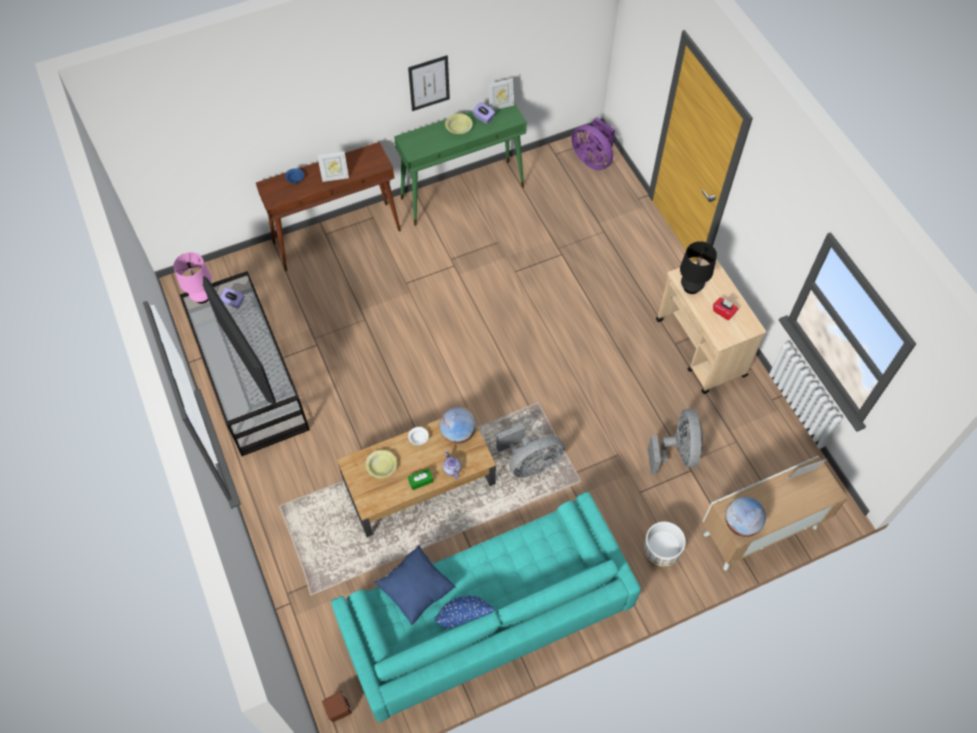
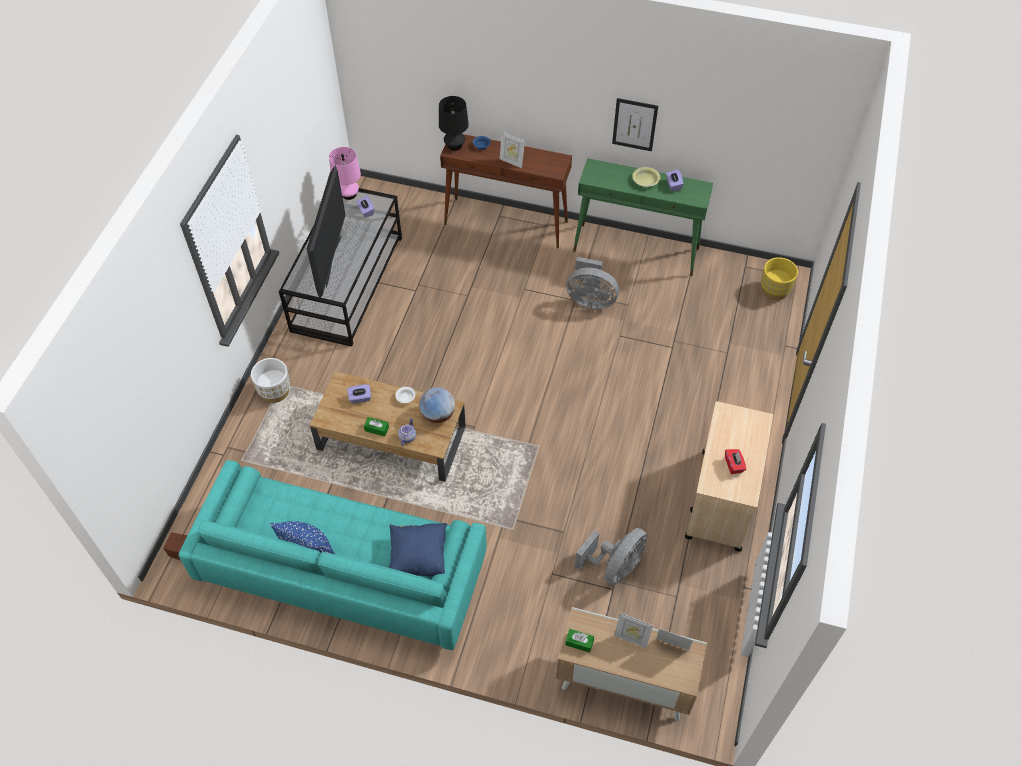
camera: 40 degrees right, 5 degrees down
yellow bowl [366,450,397,478] -> purple tissue box [347,384,371,404]
blue pillow [375,545,456,625] -> blue pillow moved to [389,523,447,577]
picture frame [488,78,514,110] -> picture frame moved to [614,613,653,648]
grey fan [496,423,565,477] -> grey fan moved to [567,257,619,309]
purple fan [571,117,615,170] -> yellow planter [761,257,798,300]
white planter [644,522,686,568] -> white planter moved to [251,358,290,403]
black table lamp [680,241,717,294] -> black table lamp moved to [439,96,469,151]
globe [725,497,766,537] -> green tissue box [565,629,594,653]

